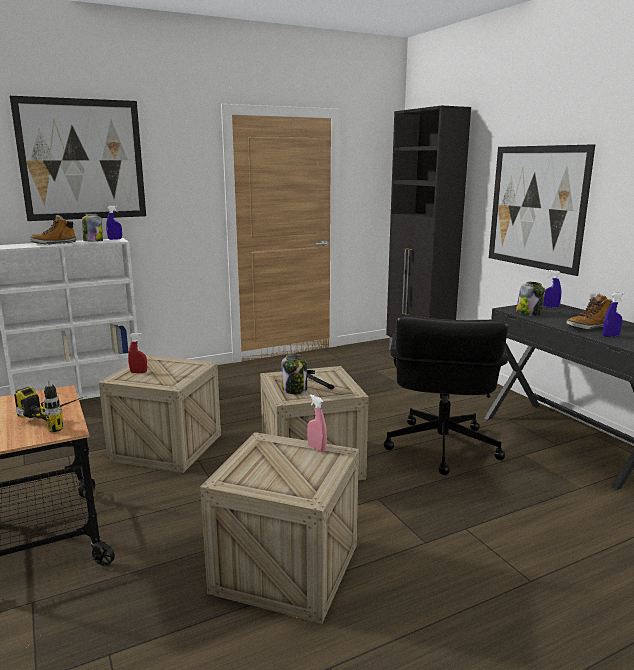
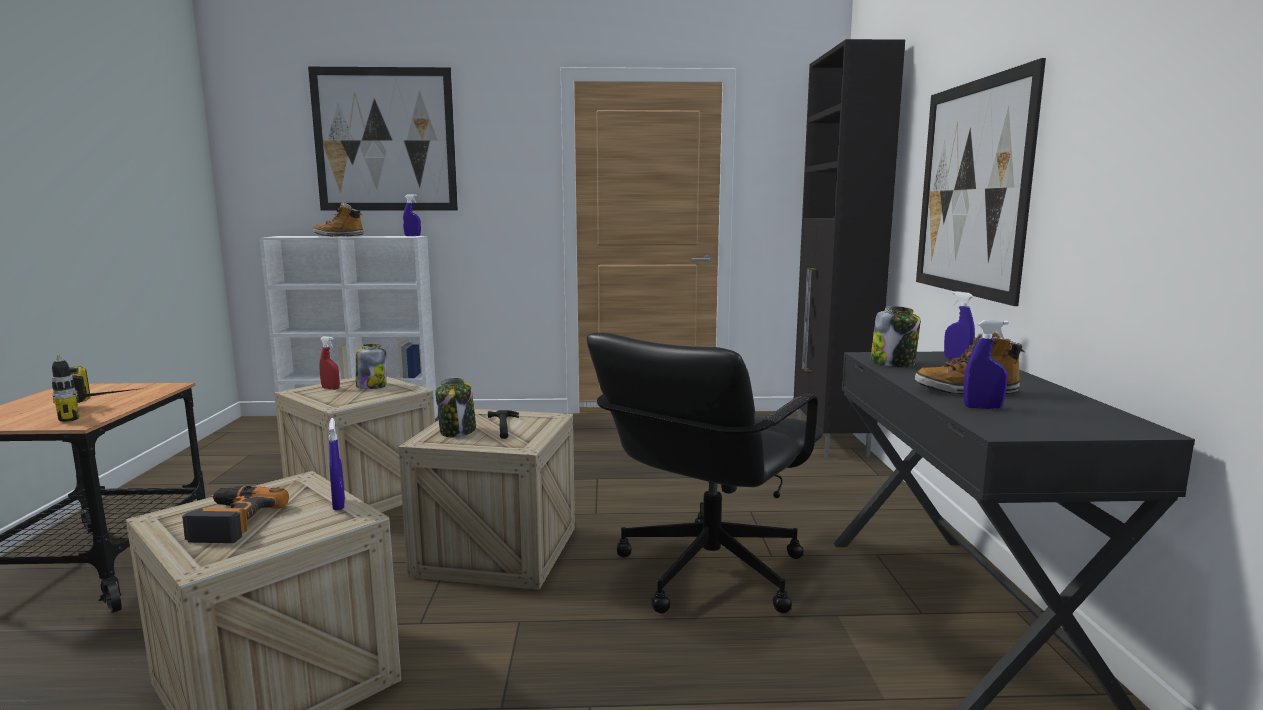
camera: 25 degrees right, 5 degrees down
jar [82,214,103,241] -> jar moved to [356,344,386,389]
pink spray bottle [307,394,327,452] -> blue spray bottle [329,418,345,511]
none -> power drill [182,486,289,543]

